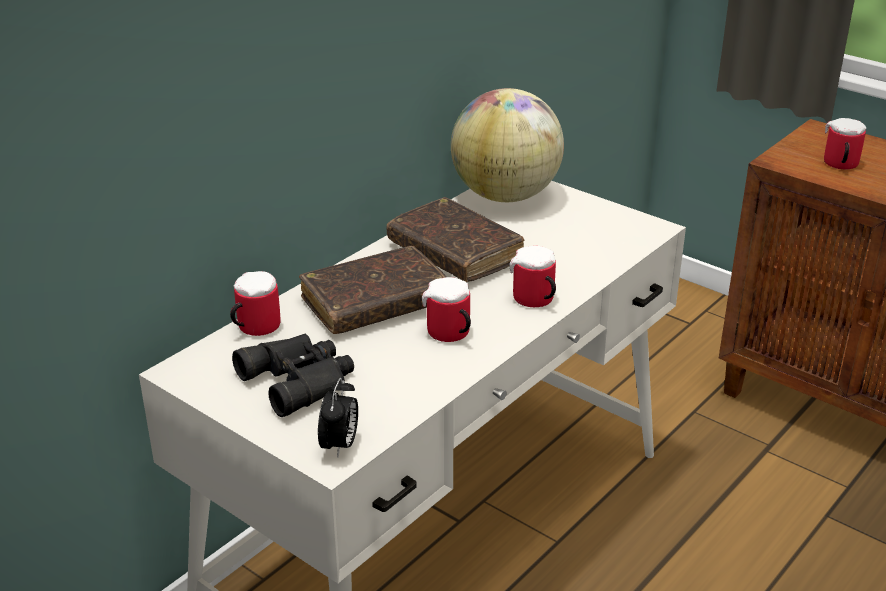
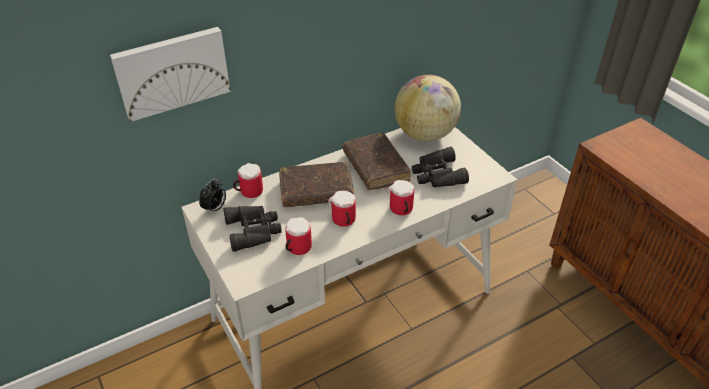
camera: 20 degrees right, 10 degrees up
alarm clock [318,378,358,458] -> alarm clock moved to [199,179,226,215]
mug [824,118,867,169] -> mug moved to [285,217,312,255]
none -> picture [110,27,231,122]
none -> black binoculars [412,147,469,187]

